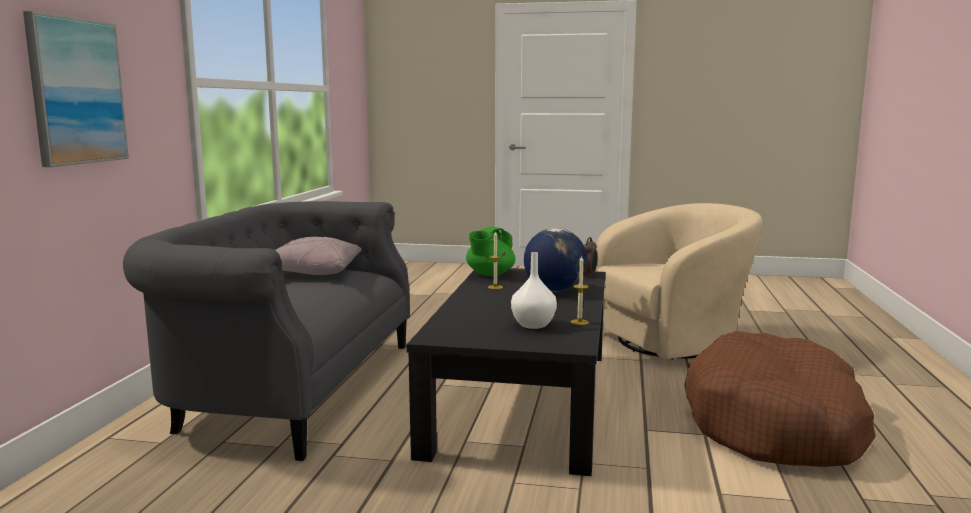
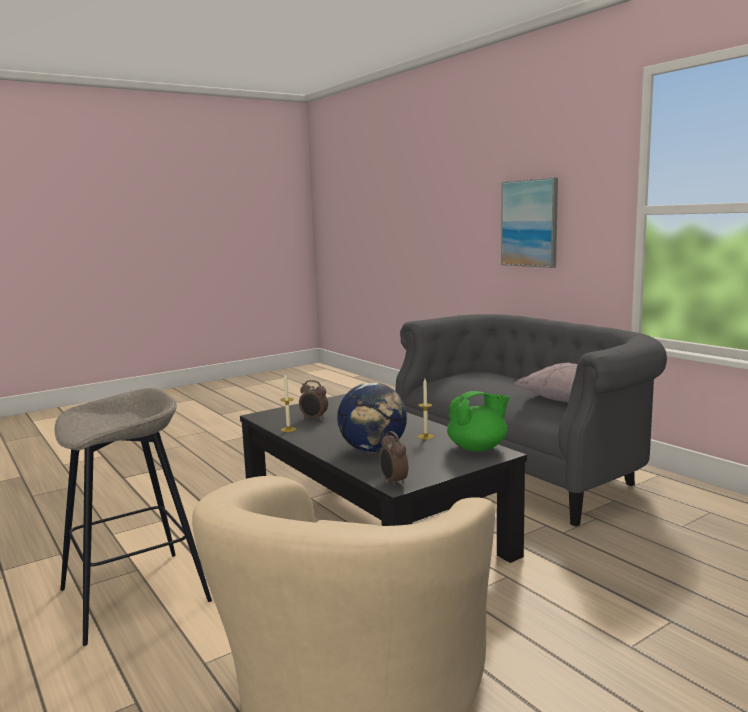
camera: 135 degrees right, 0 degrees up
green teapot [466,227,515,276] -> green teapot turned 75 degrees clockwise [447,391,509,452]
white vase [511,252,557,329] -> alarm clock [299,380,328,420]
brown dog bed [684,331,876,467] -> grey stool [55,388,212,646]

